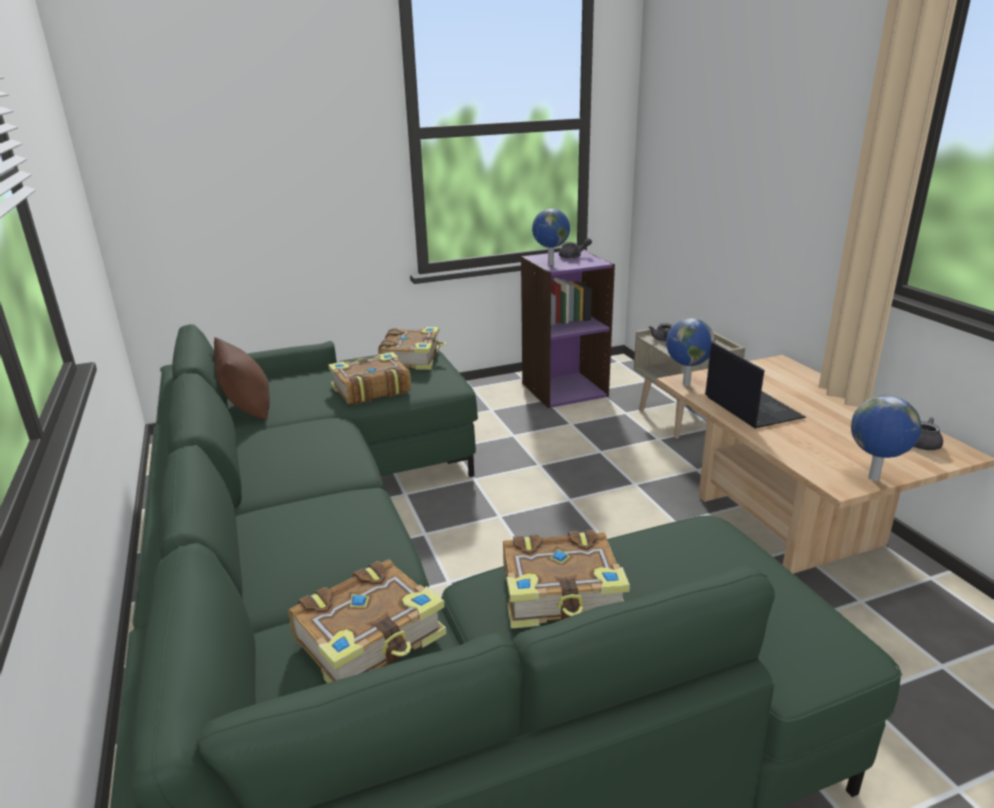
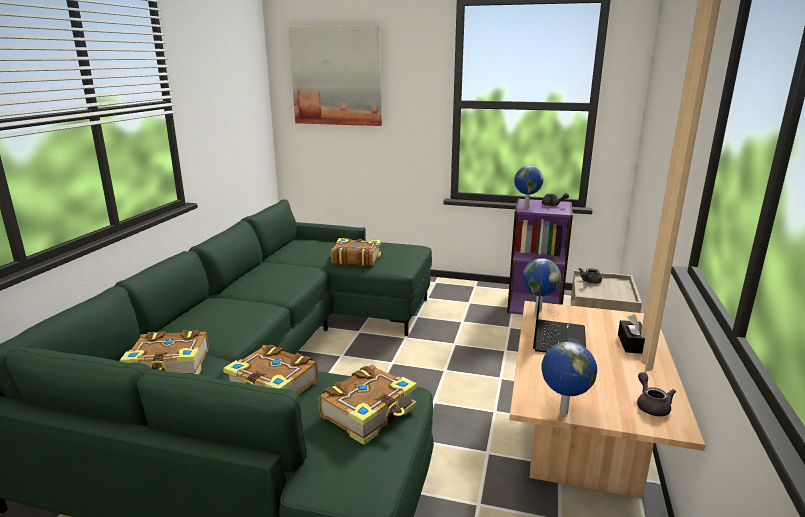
camera: 35 degrees right, 5 degrees down
brown pillow [214,337,270,420] -> none
book [378,327,446,370] -> book moved to [318,365,417,445]
none -> picture [289,25,382,126]
none -> black tissue box [618,314,645,354]

